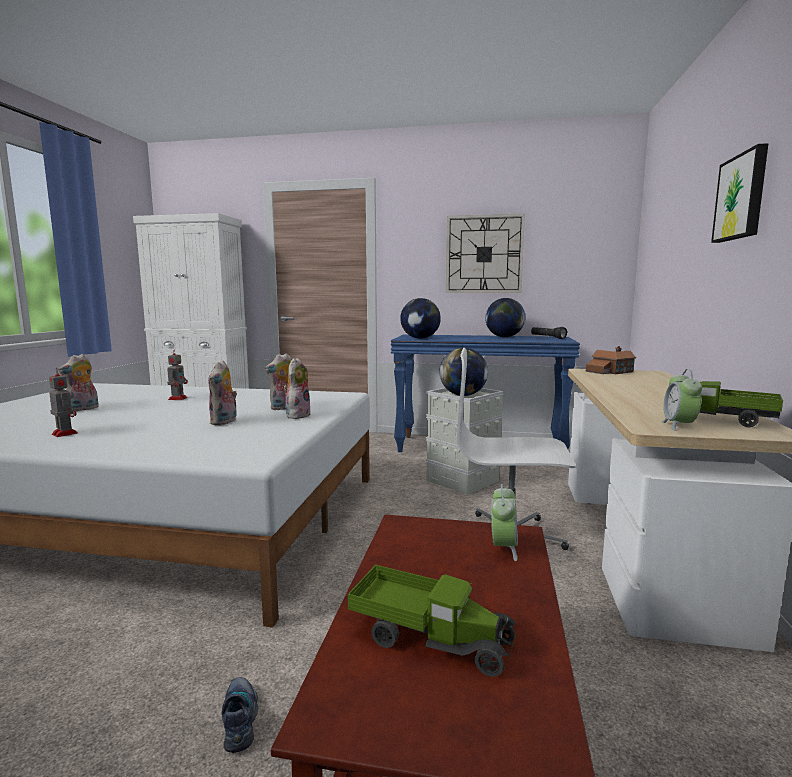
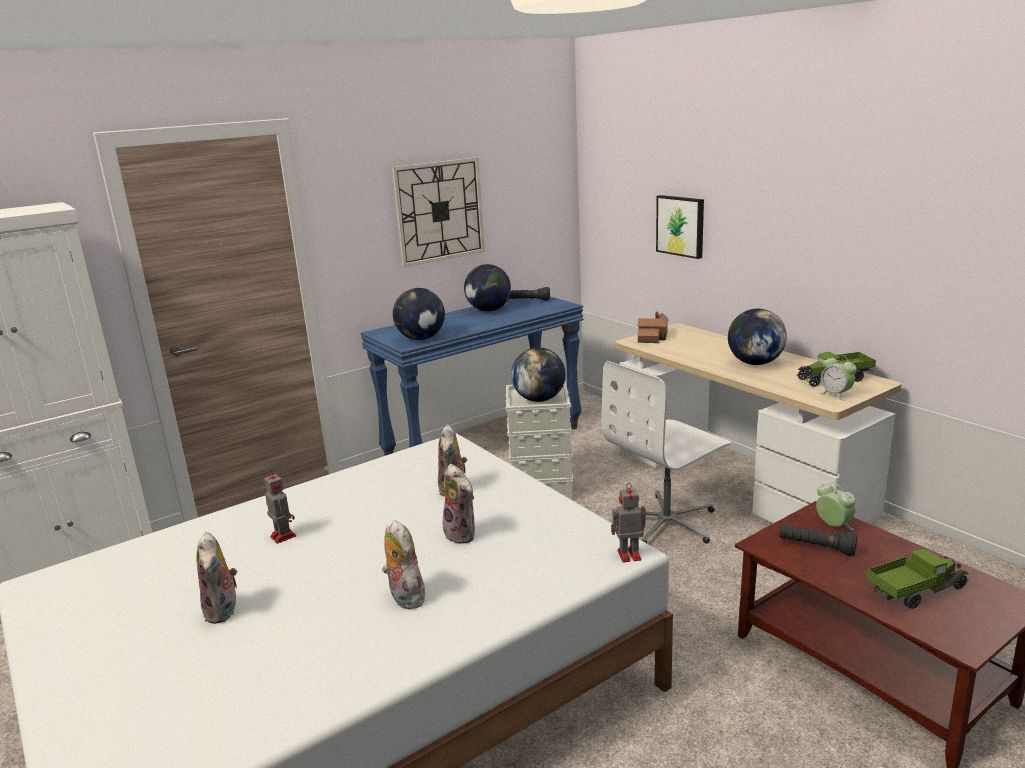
camera: 45 degrees left, 10 degrees up
toy robot [49,370,78,437] -> toy robot moved to [611,483,646,563]
shoe [221,677,258,753] -> none
plush toy [283,358,311,419] -> plush toy moved to [382,520,425,609]
picture [711,143,768,243] -> picture moved to [656,195,704,259]
none -> globe [728,309,787,365]
none -> black flashlight [779,524,857,556]

